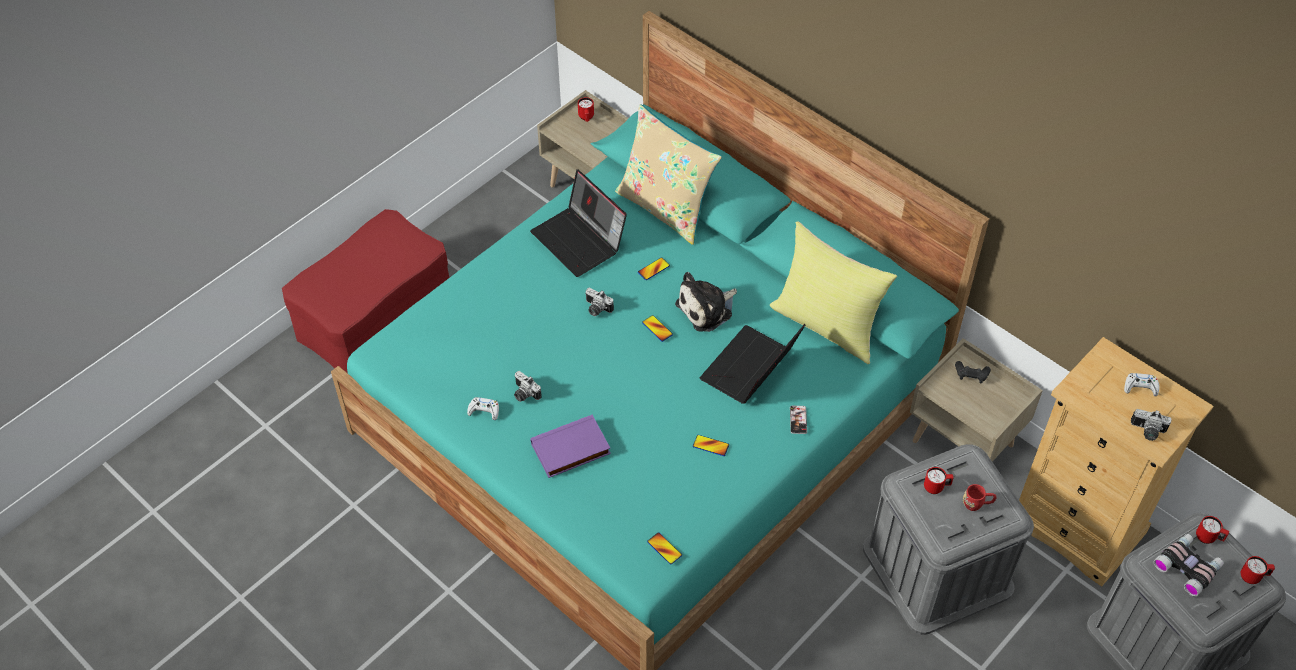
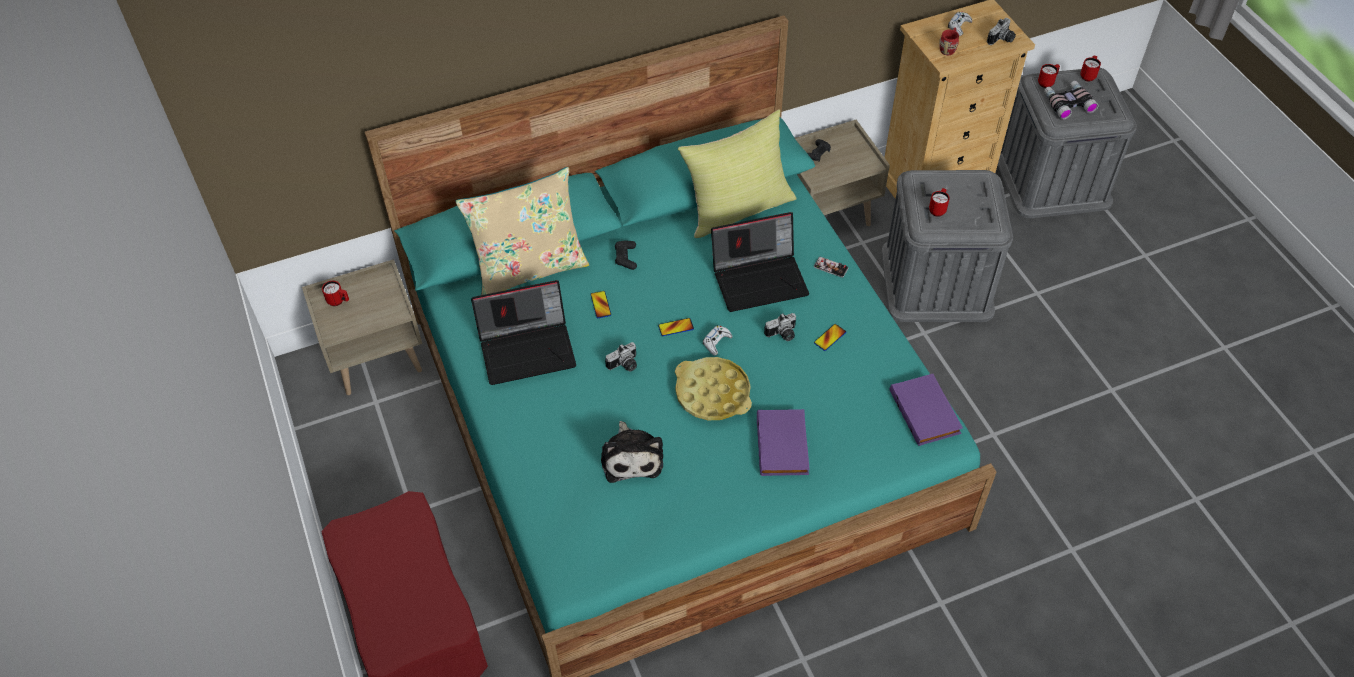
camera: 65 degrees left, 0 degrees up
white game controller [467,397,499,420] -> white game controller moved to [703,326,732,355]
camera [514,371,542,402] -> camera moved to [764,313,796,341]
phone [647,532,682,564] -> purple book [889,374,963,446]
plush toy [675,272,737,332] -> plush toy moved to [601,421,663,483]
laptop [700,324,805,404] -> laptop turned 75 degrees counterclockwise [711,212,809,312]
red mug [963,484,997,511] -> red mug moved to [939,28,959,55]
none -> black game controller [615,241,637,270]
none -> yellow tray [675,357,752,420]

